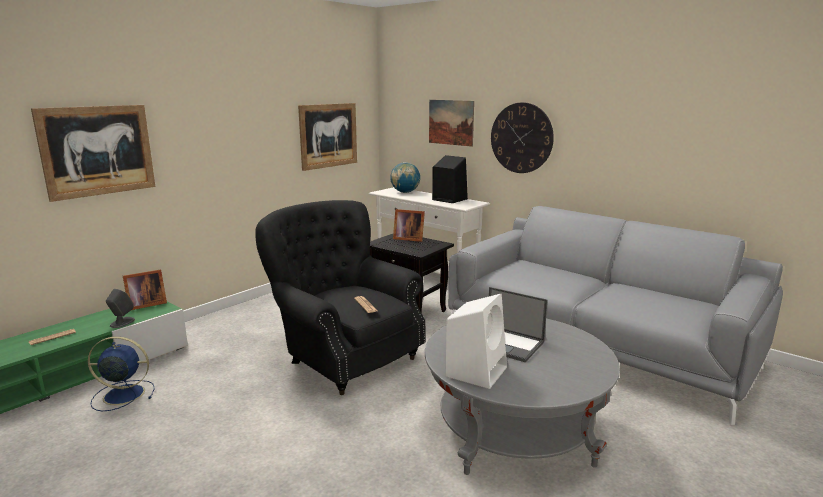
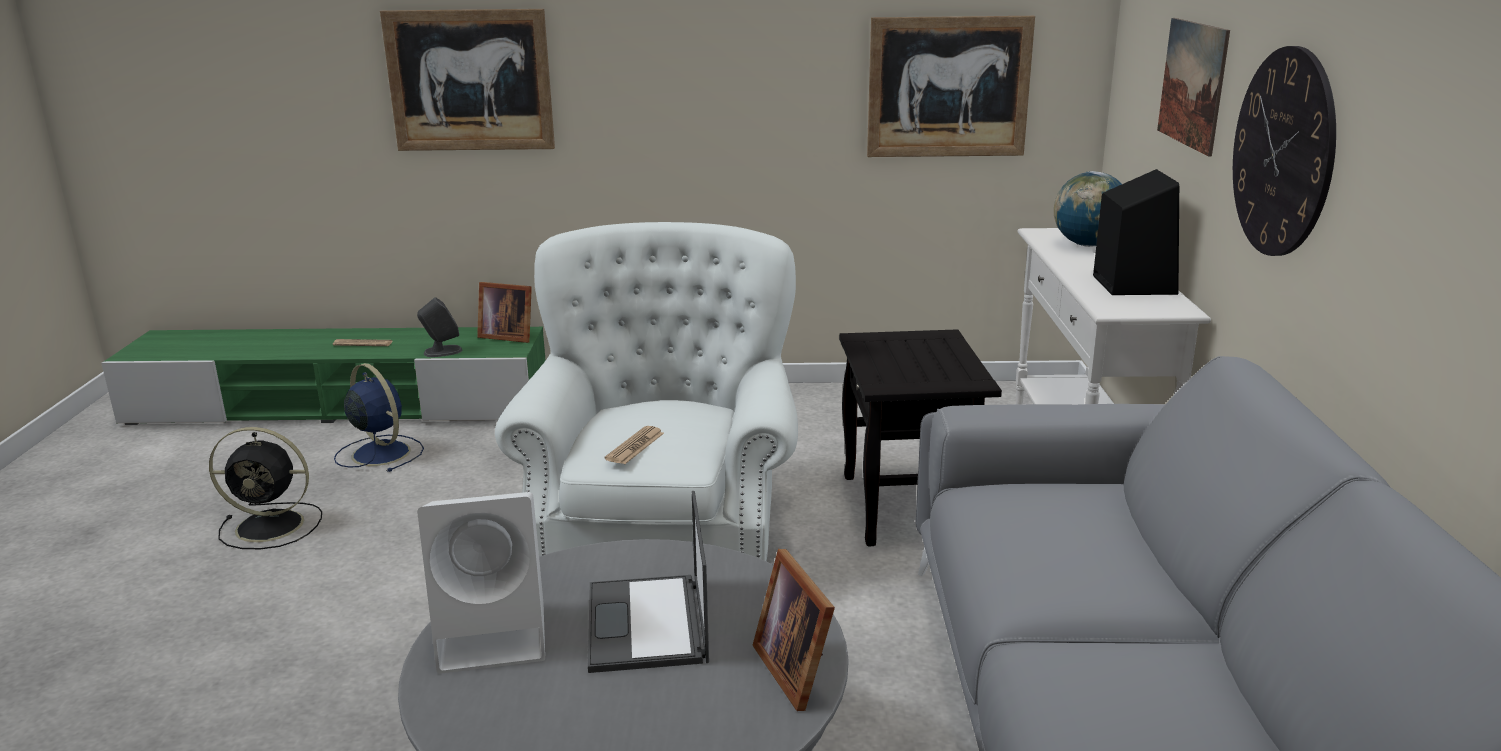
camera: 50 degrees right, 5 degrees up
black armchair [255,200,426,395] -> white armchair [495,222,798,562]
picture frame [393,209,425,242] -> picture frame moved to [753,549,835,711]
none -> black fan [209,427,322,549]

